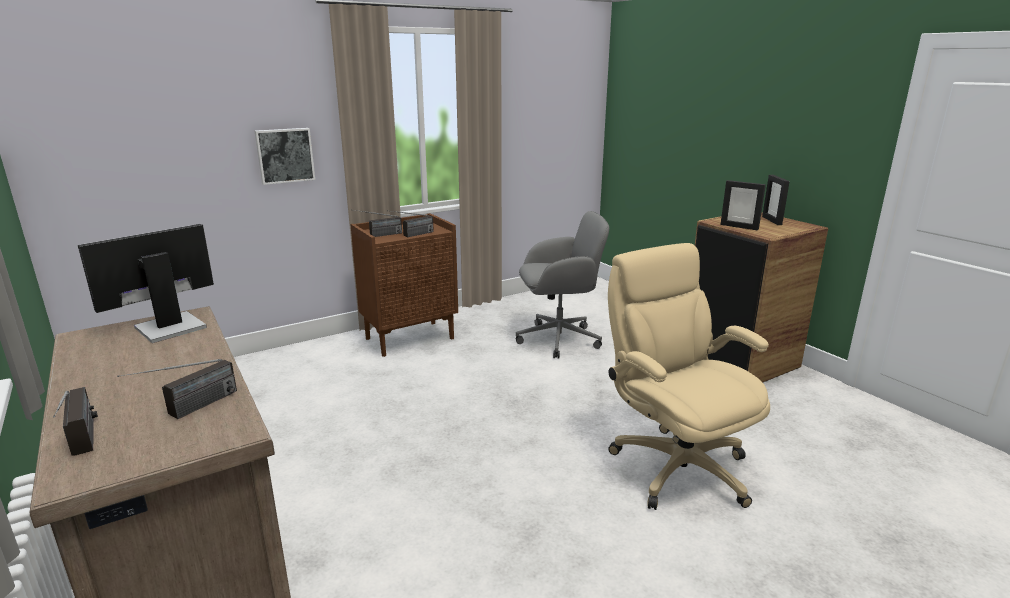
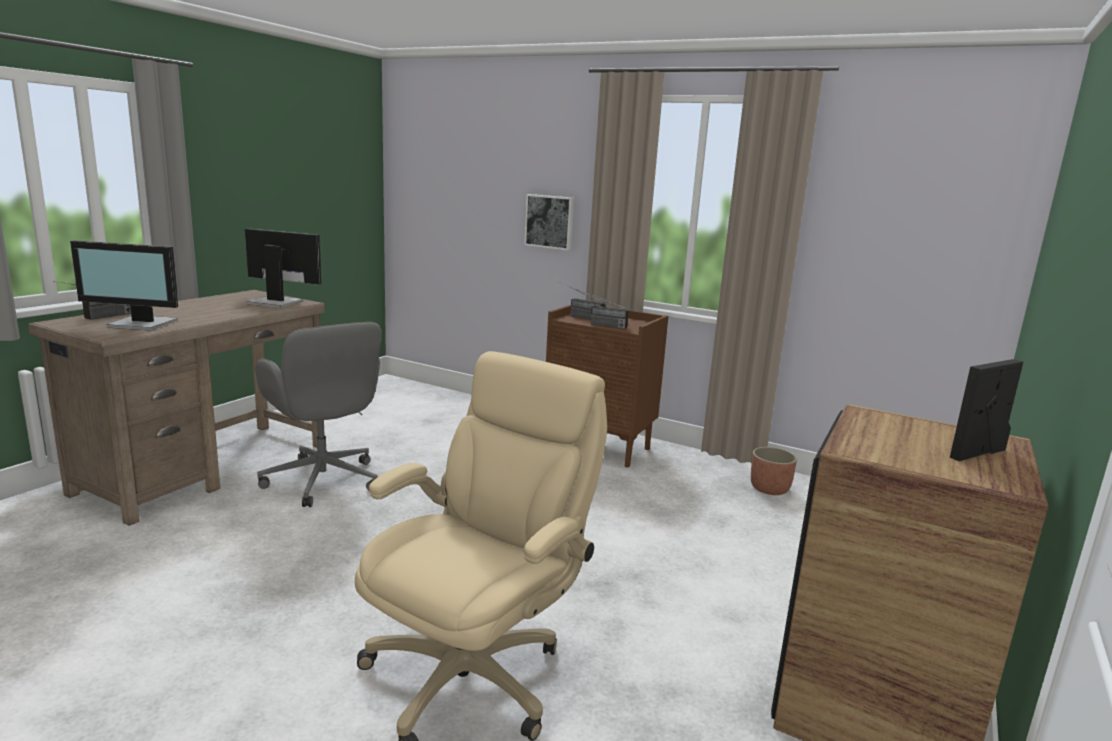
camera: 60 degrees right, 5 degrees down
radio [117,359,237,419] -> monitor [70,240,178,331]
grey office chair [516,211,609,359] -> grey office chair moved to [255,322,382,507]
picture frame [720,180,766,230] -> none
none -> planter [751,447,797,495]

